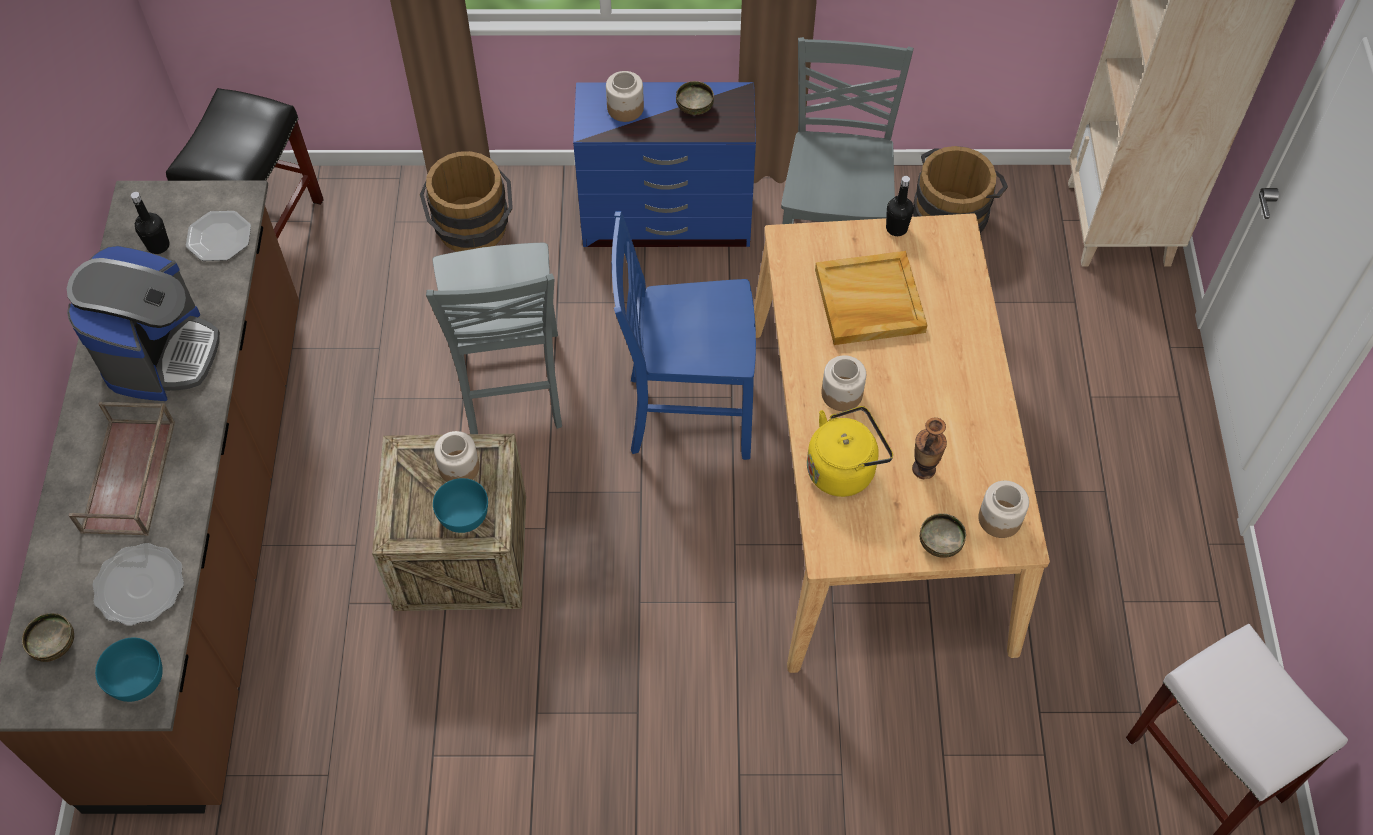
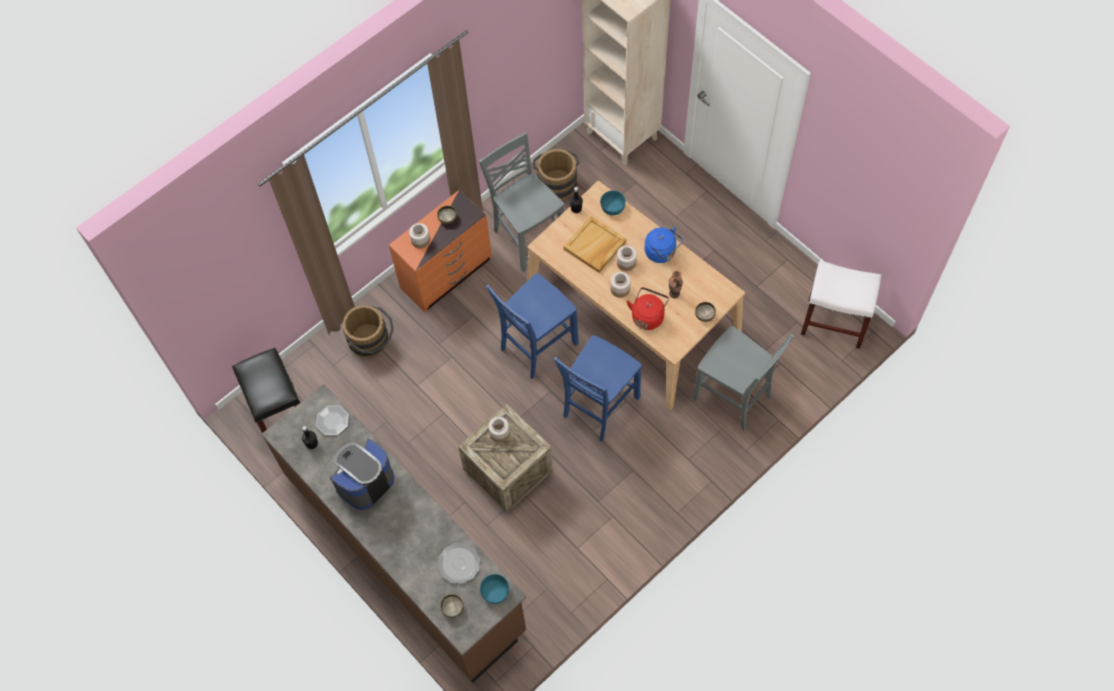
camera: 40 degrees left, 5 degrees up
coffee machine [67,246,220,401] -> coffee machine turned 105 degrees counterclockwise [330,438,394,510]
brown tray [69,402,175,536] -> none
grey chair [426,243,562,434] -> grey chair moved to [693,326,794,431]
turquoise bowl [433,478,488,533] -> turquoise bowl moved to [600,191,626,216]
blue dresser [573,82,756,247] -> orange dresser [389,190,492,312]
yellow kettle [807,406,893,497] -> red kettle [627,287,669,330]
jar [979,481,1029,538] -> jar moved to [617,245,637,271]
none -> blue chair [554,335,642,441]
none -> blue kettle [644,227,683,263]

